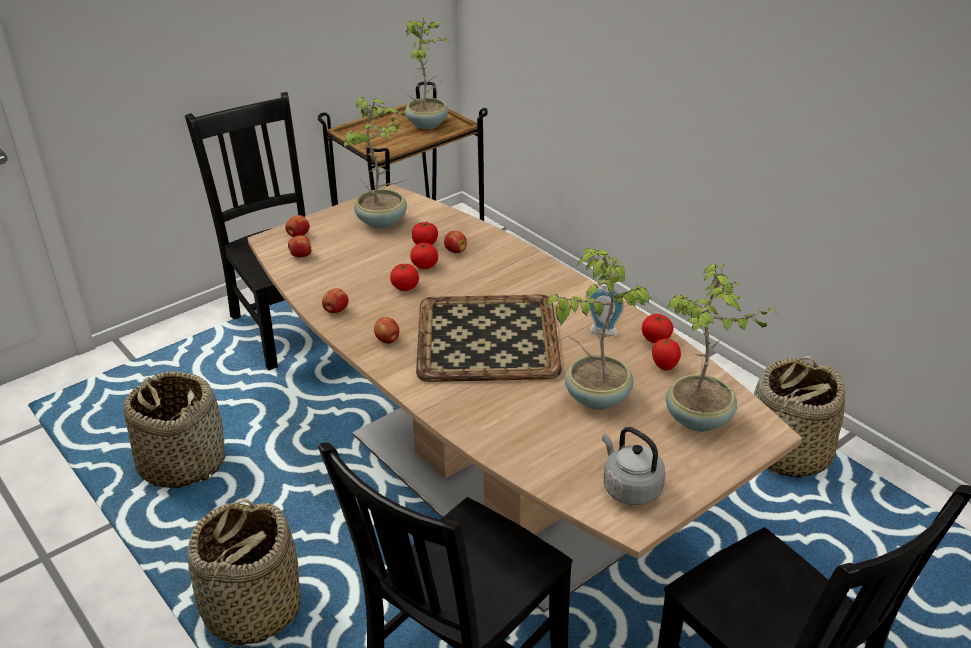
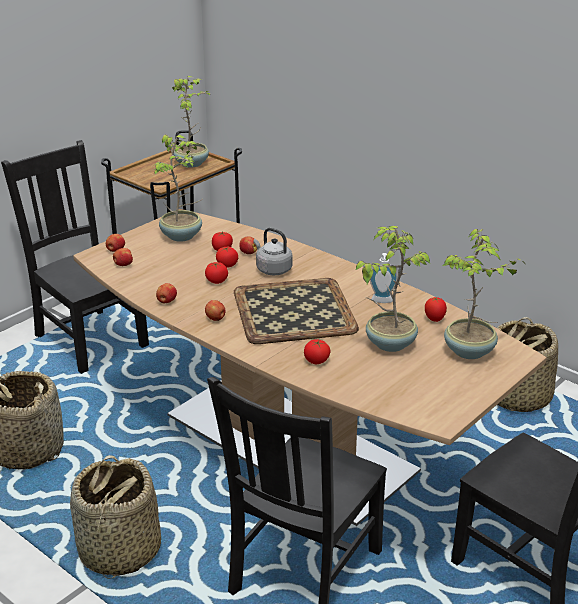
camera: 10 degrees left, 5 degrees down
grey kettle [602,427,666,505] -> grey kettle moved to [253,228,293,275]
tomato [642,314,673,343] -> tomato moved to [304,339,330,364]

